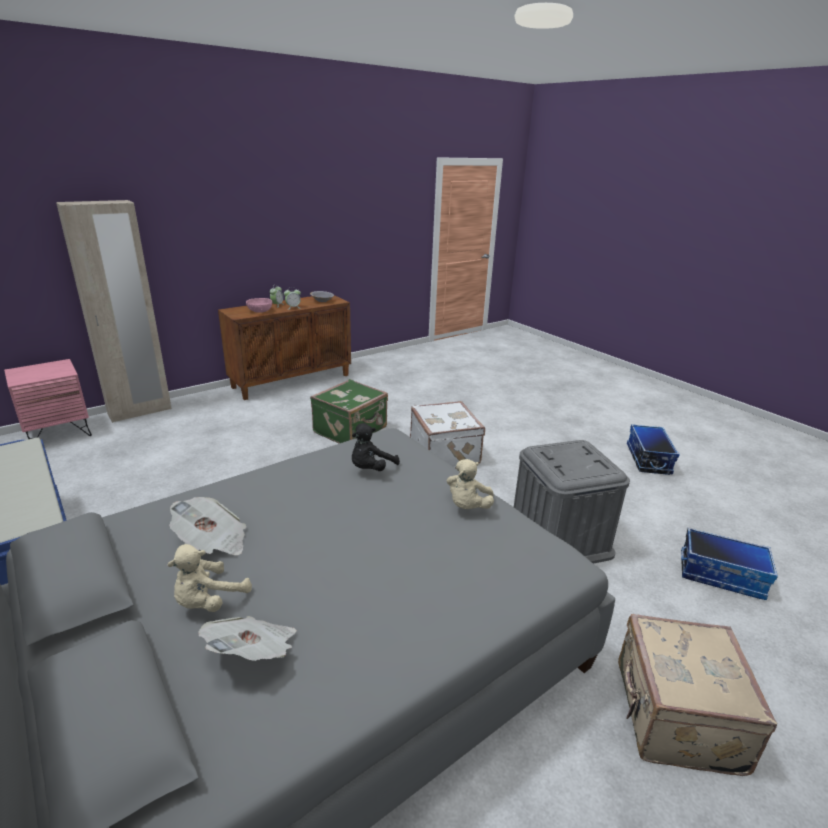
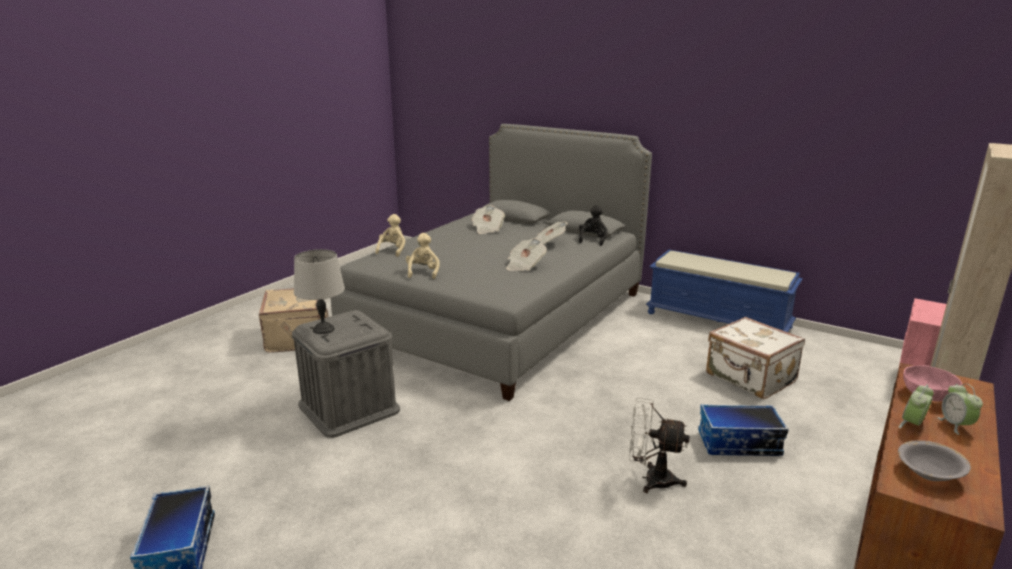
camera: 160 degrees right, 5 degrees down
beige plush toy [167,544,252,612] -> beige plush toy moved to [375,214,406,257]
green suitcase [310,379,388,444] -> white fan [628,398,690,493]
black plush toy [352,423,400,471] -> black plush toy moved to [579,205,608,246]
white suitcase [410,401,485,468] -> white suitcase moved to [706,317,805,399]
storage box [681,527,778,600] -> storage box moved to [698,404,789,456]
none -> grey table lamp [294,249,345,334]
none -> newspaper [506,238,547,271]

